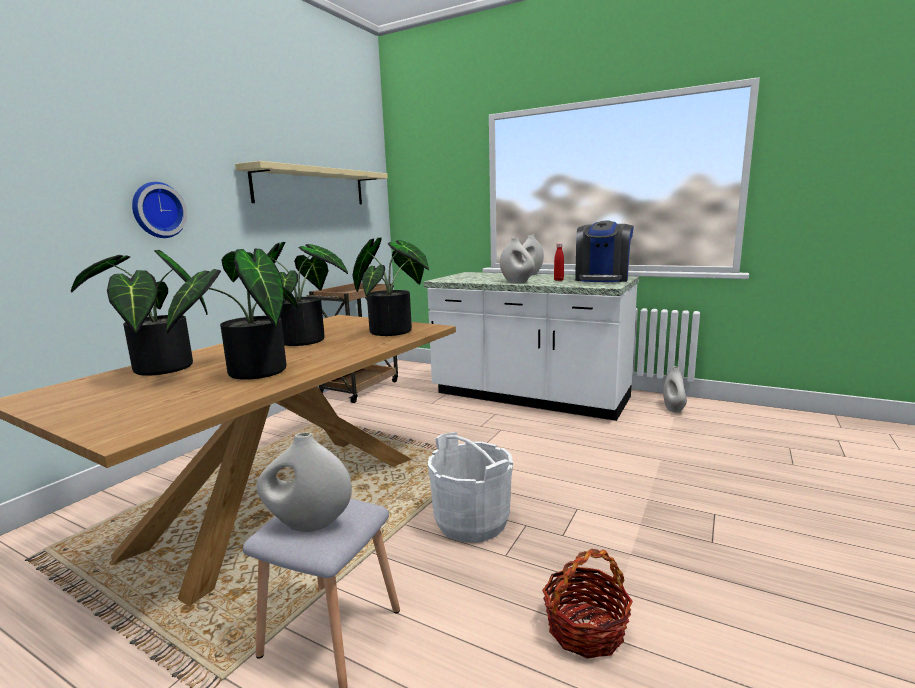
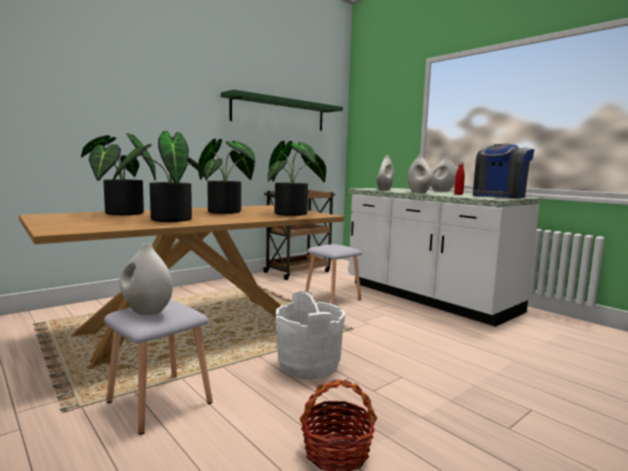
camera: 20 degrees right, 5 degrees down
wall clock [132,182,187,238] -> none
beige shelf [235,161,388,204] -> green shelf [221,90,343,131]
white vase [663,366,687,413] -> white vase moved to [376,155,394,190]
none -> grey stool [305,244,362,305]

